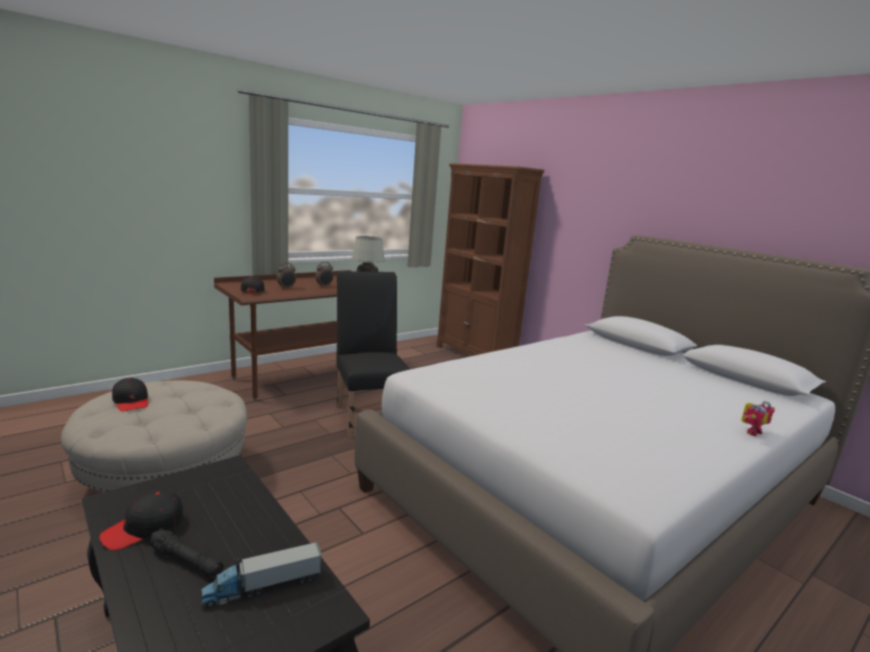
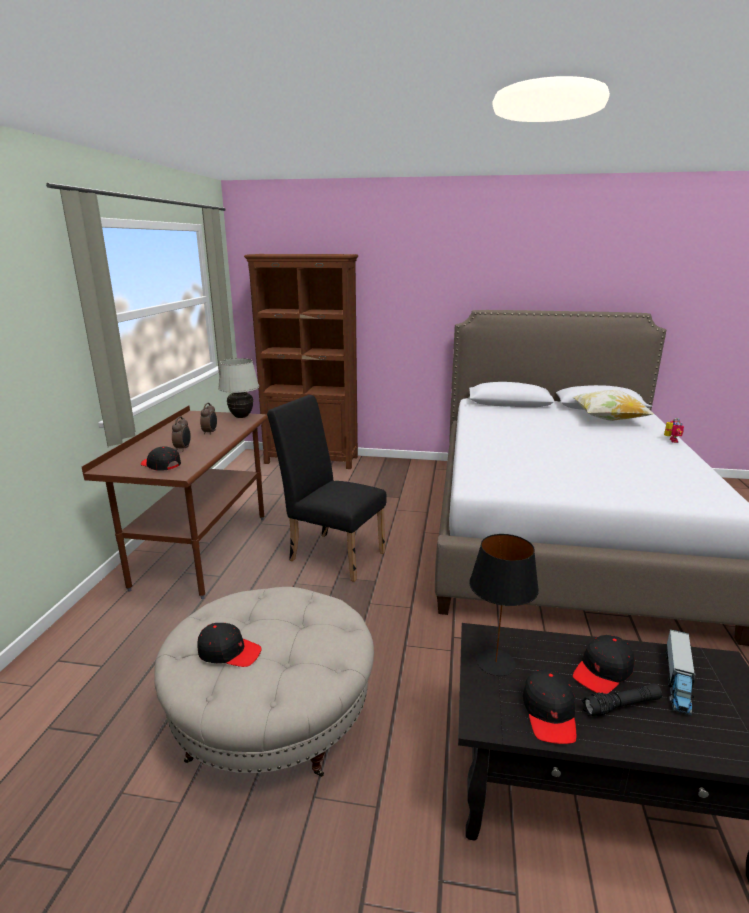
camera: 40 degrees left, 5 degrees up
none -> black table lamp [469,534,539,676]
none -> pillow [572,390,653,421]
none -> black cap [573,635,635,694]

